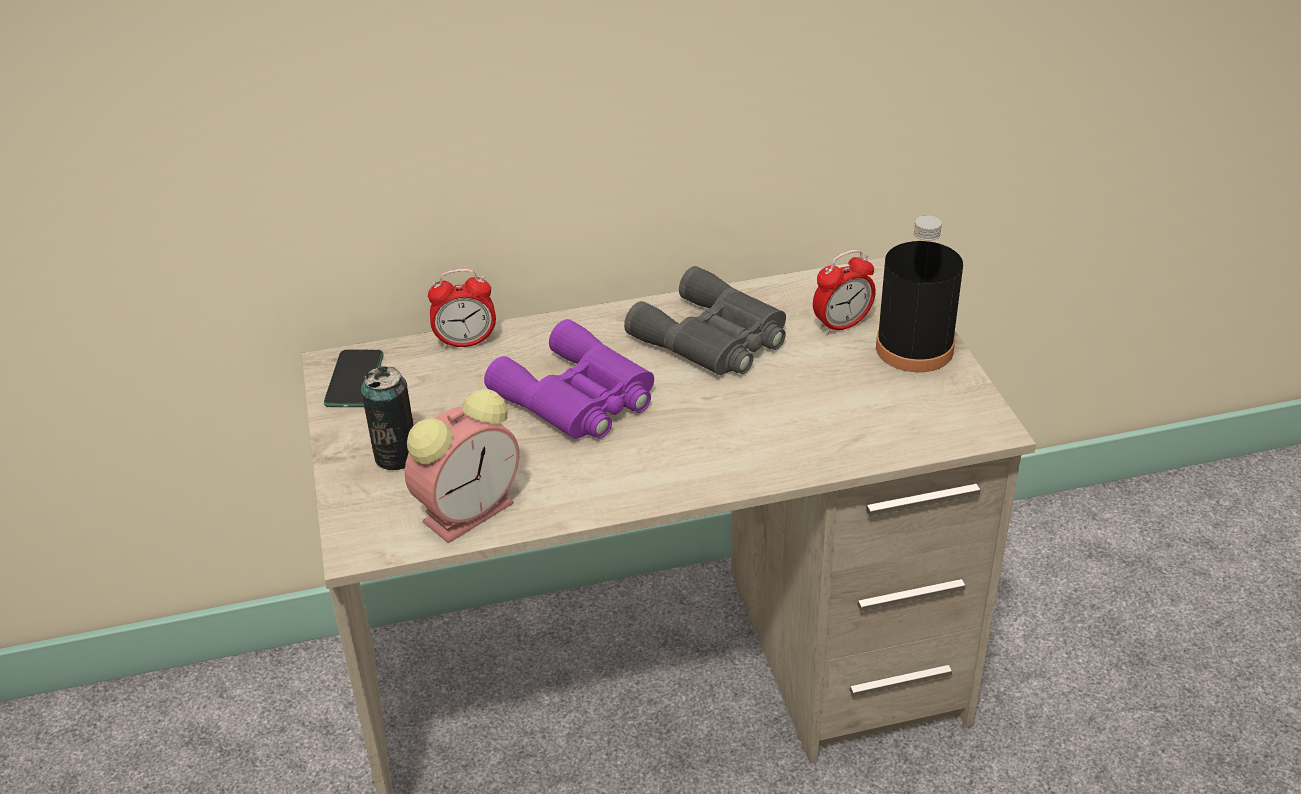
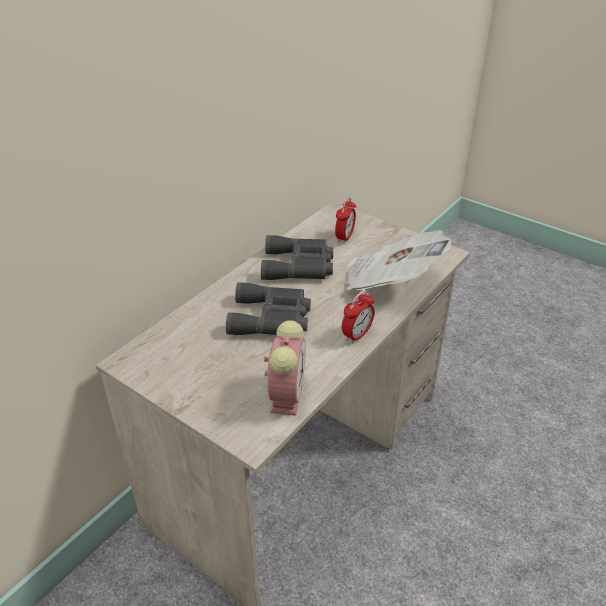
camera: 40 degrees left, 0 degrees up
phone [324,350,383,407] -> none
can [361,366,414,470] -> none
alarm clock [428,269,496,349] -> alarm clock moved to [342,290,375,344]
purple binoculars [484,319,654,439] -> grey binoculars [226,282,311,335]
black bottle [876,215,963,372] -> none
none -> newspaper [346,230,452,291]

